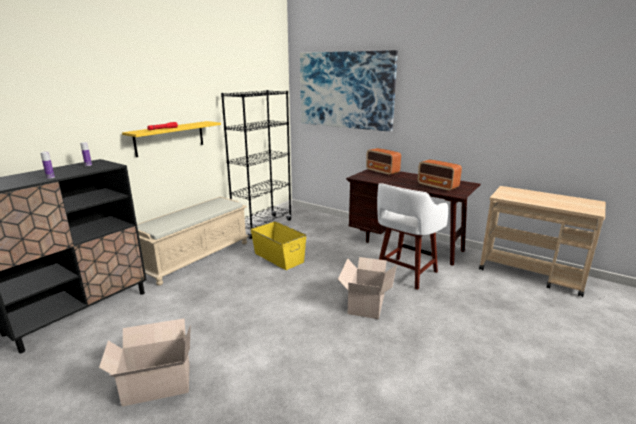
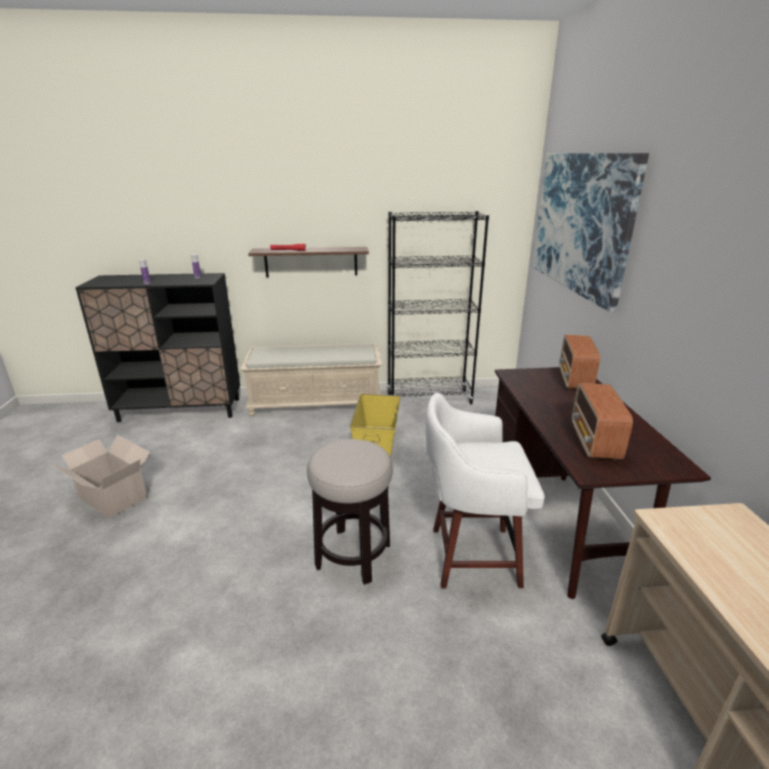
camera: 50 degrees right, 5 degrees up
yellow shelf [122,121,221,157] -> brown shelf [248,247,369,277]
cardboard box [338,257,397,319] -> stool [307,439,393,585]

